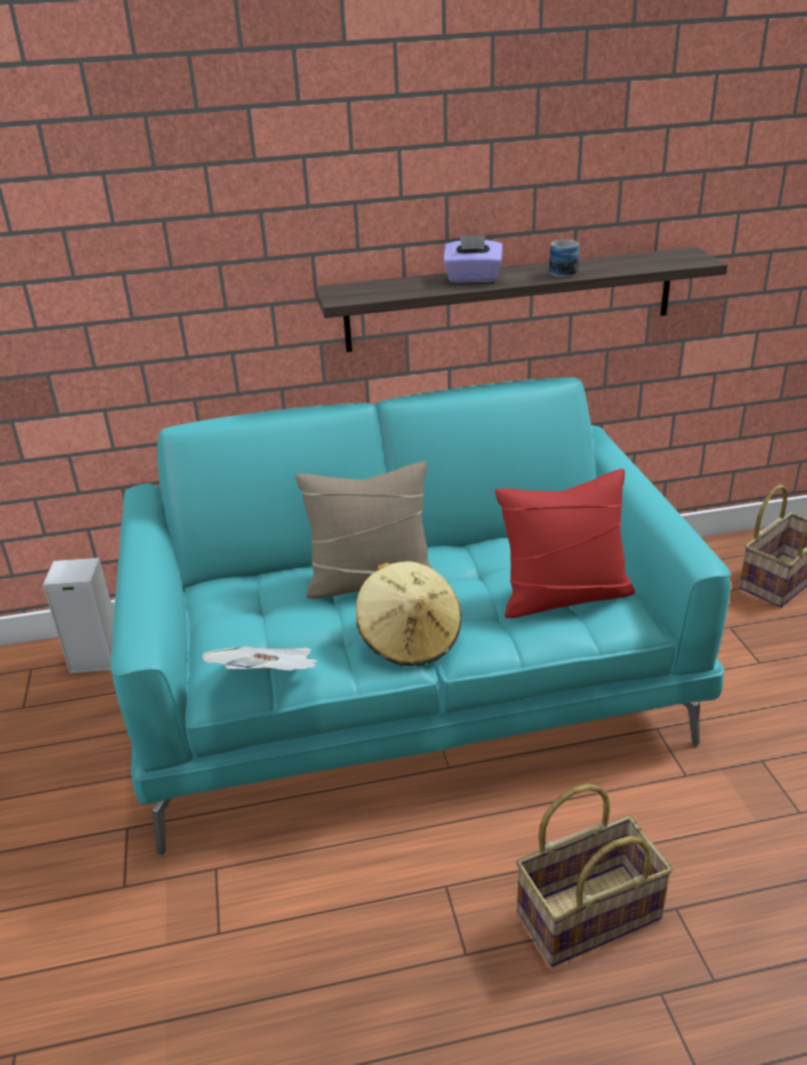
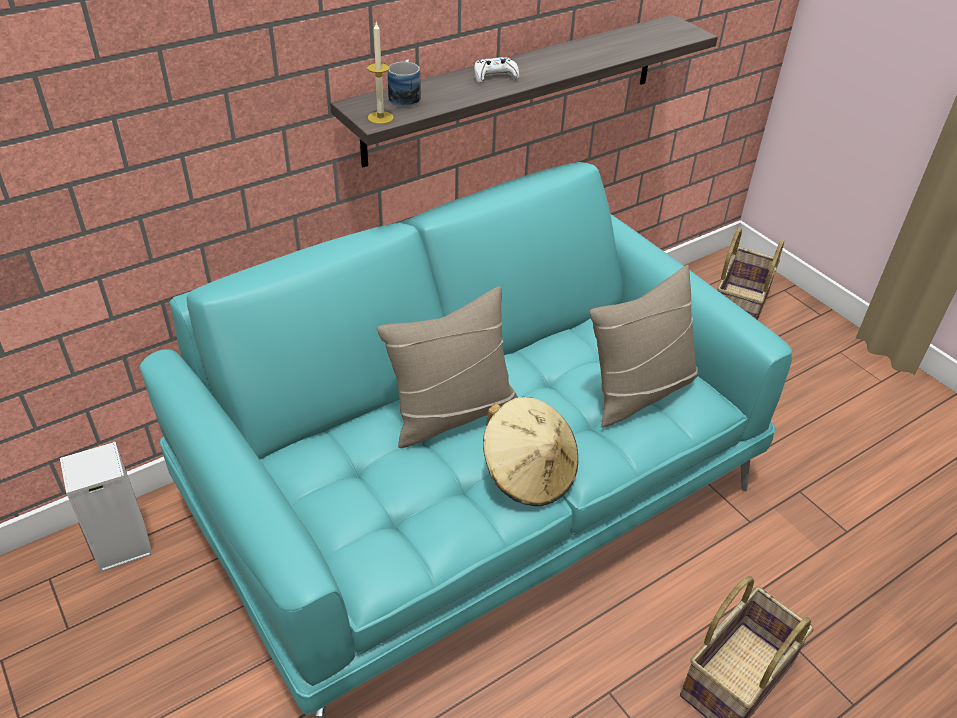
camera: 25 degrees left, 10 degrees up
newspaper [203,646,317,670] -> none
purple tissue box [443,235,502,283] -> white game controller [474,57,519,84]
red pillow [495,469,635,618] -> beige pillow [590,265,699,428]
mug [549,240,579,277] -> mug moved to [388,59,421,107]
none -> candle [367,22,394,124]

